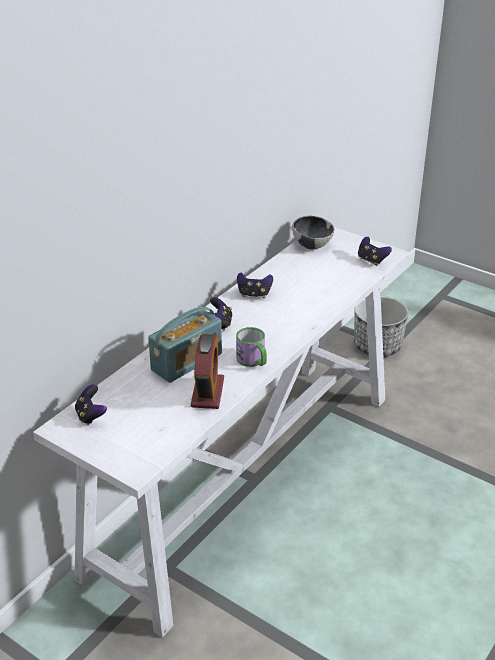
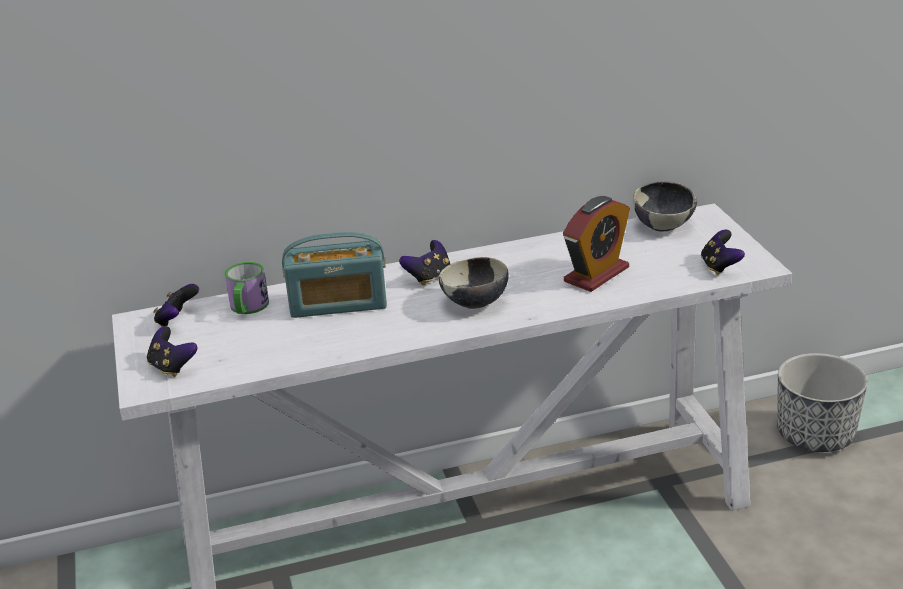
camera: 40 degrees right, 5 degrees down
alarm clock [191,334,224,409] -> alarm clock moved to [563,196,630,292]
mug [236,327,267,367] -> mug moved to [225,262,269,314]
game controller [237,273,273,298] -> game controller moved to [147,326,198,377]
none -> bowl [439,257,509,309]

